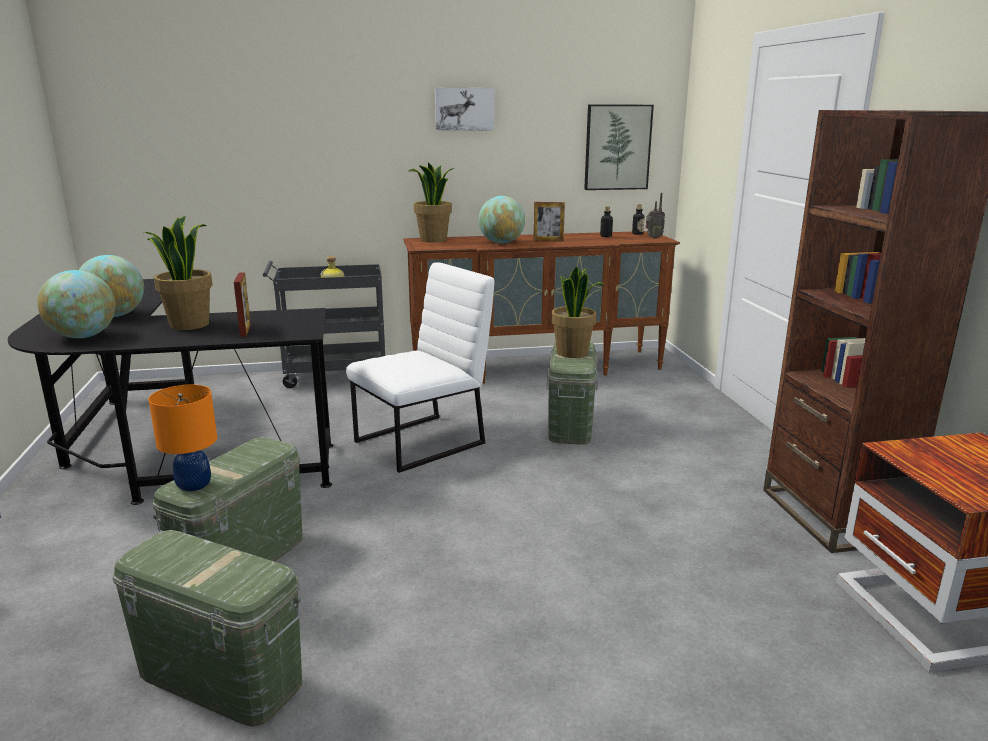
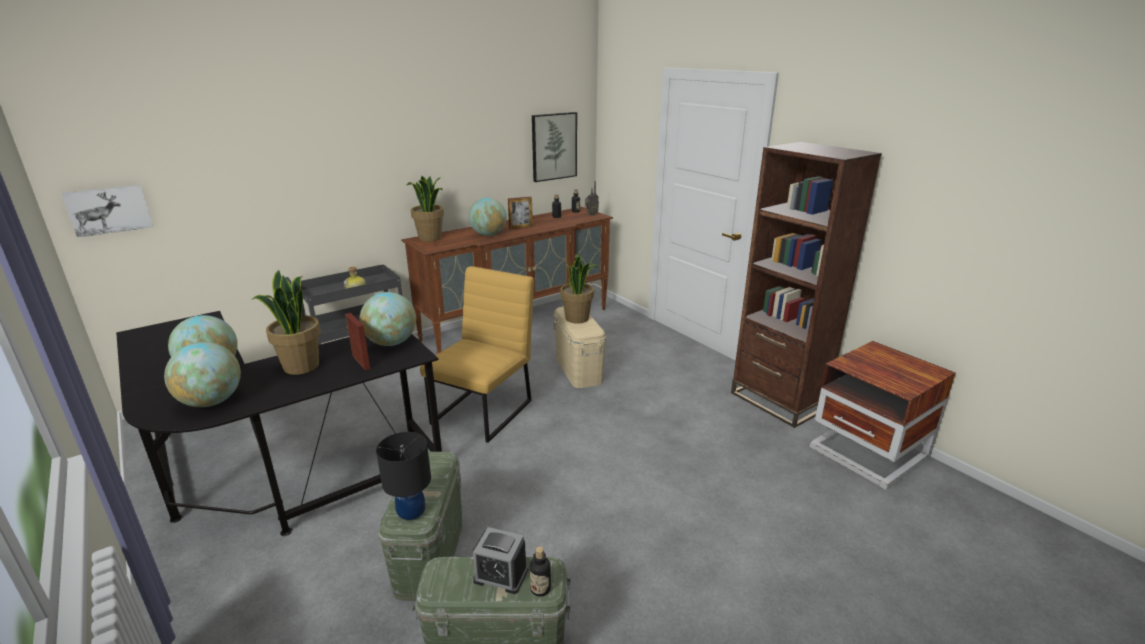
camera: 25 degrees left, 5 degrees up
orange table lamp [148,385,217,491] -> black table lamp [376,432,431,520]
white chair [346,263,494,473] -> yellow chair [420,266,534,443]
picture [435,88,494,131] -> picture moved to [61,185,153,238]
green storage box [547,341,598,445] -> beige storage box [554,307,606,388]
none -> globe [360,292,416,346]
none -> alarm clock [473,527,528,594]
none -> bottle [530,546,551,597]

